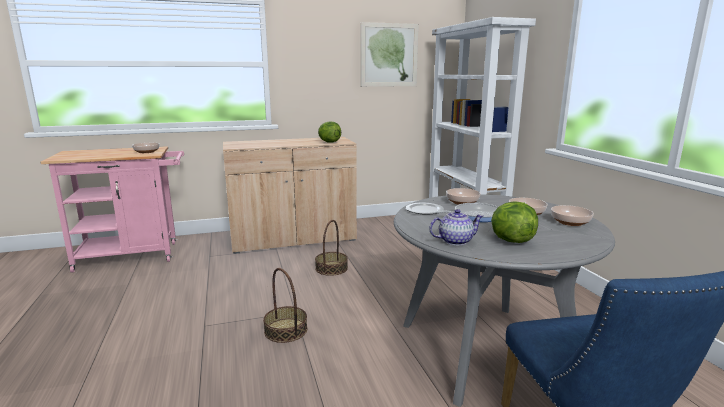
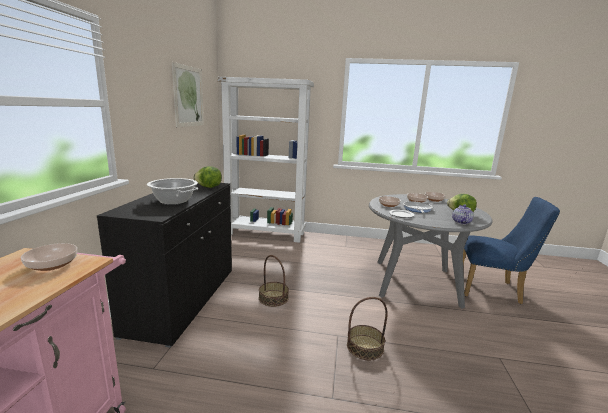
camera: 65 degrees left, 0 degrees up
beige cabinet [223,137,357,254] -> black cabinet [97,183,232,348]
none -> cooking pot [147,178,198,205]

